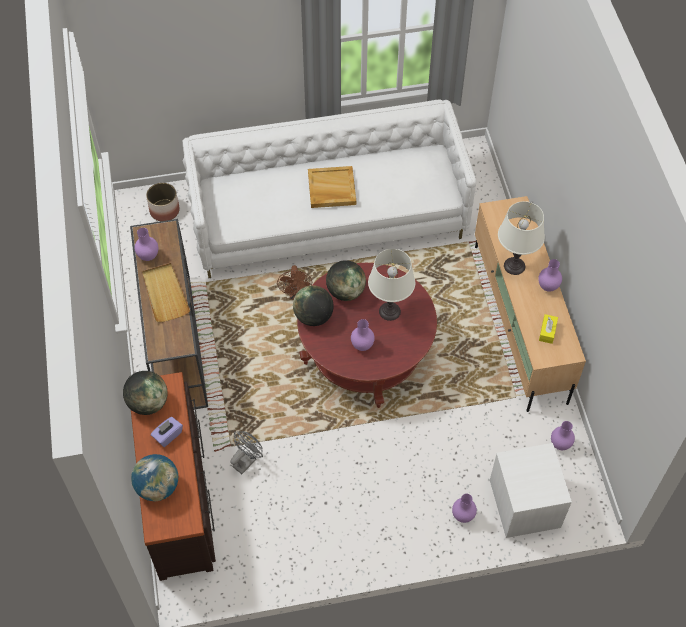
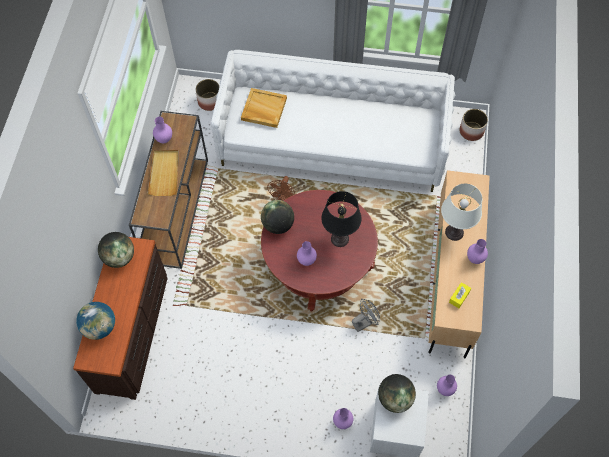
camera: 20 degrees right, 5 degrees up
purple tissue box [151,417,183,447] -> none
grey fan [230,431,263,474] -> grey fan moved to [352,299,380,332]
beige tray [308,166,356,208] -> beige tray moved to [241,88,287,128]
globe [326,260,366,301] -> globe moved to [378,374,416,413]
white table lamp [368,249,415,321] -> black table lamp [321,191,361,247]
none -> planter [459,109,488,141]

